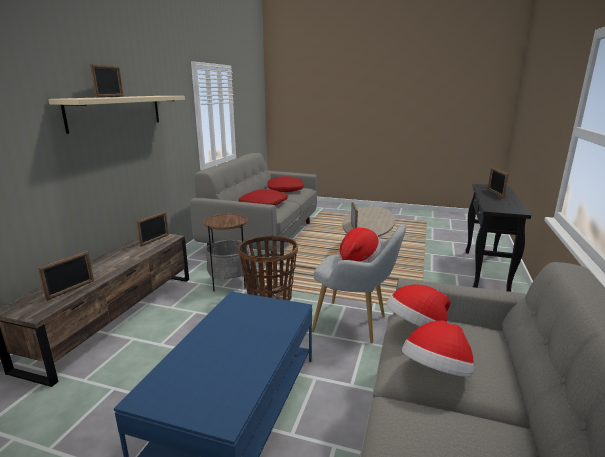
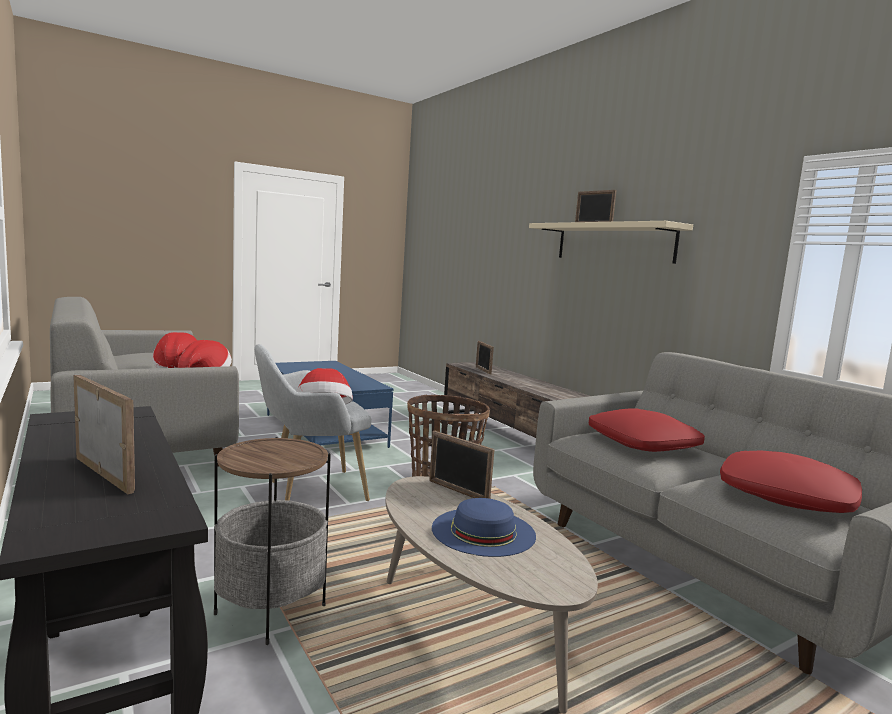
camera: 130 degrees right, 10 degrees down
picture frame [136,211,169,247] -> none
side table [204,214,251,291] -> side table moved to [214,437,331,645]
none -> blue hat [432,498,536,557]

